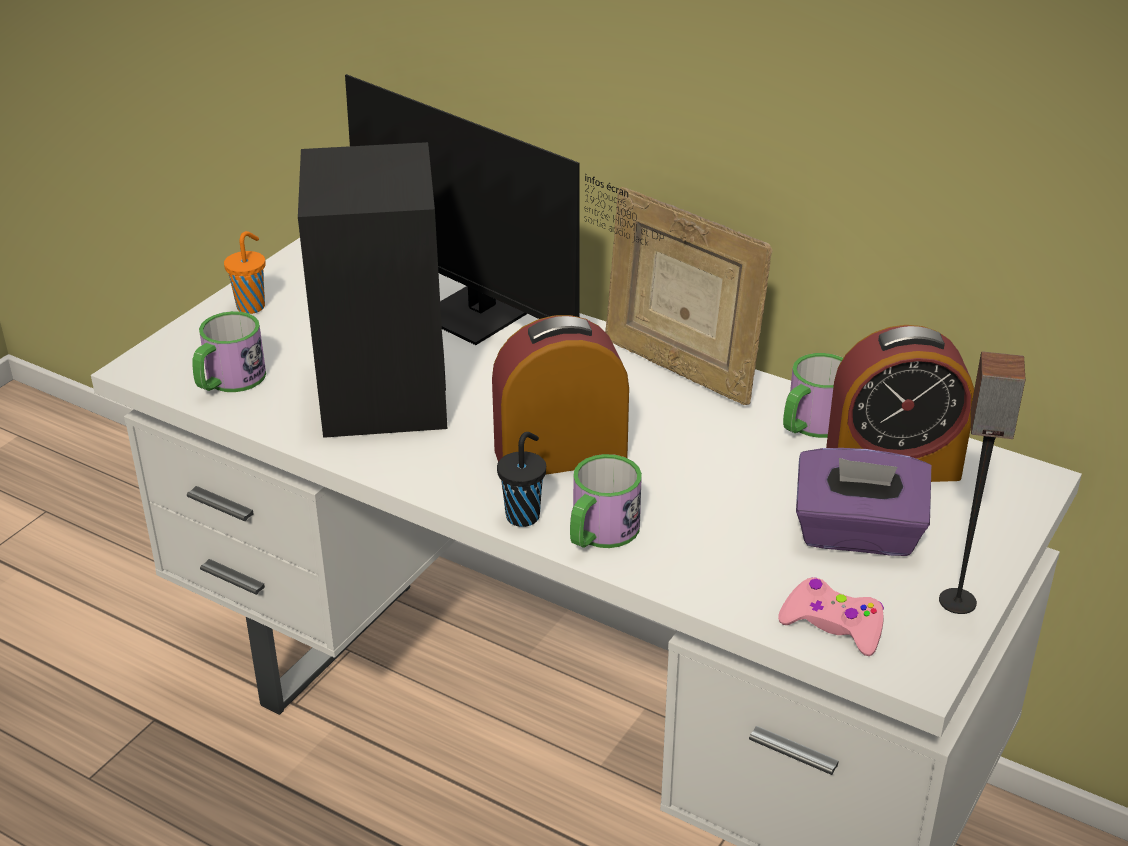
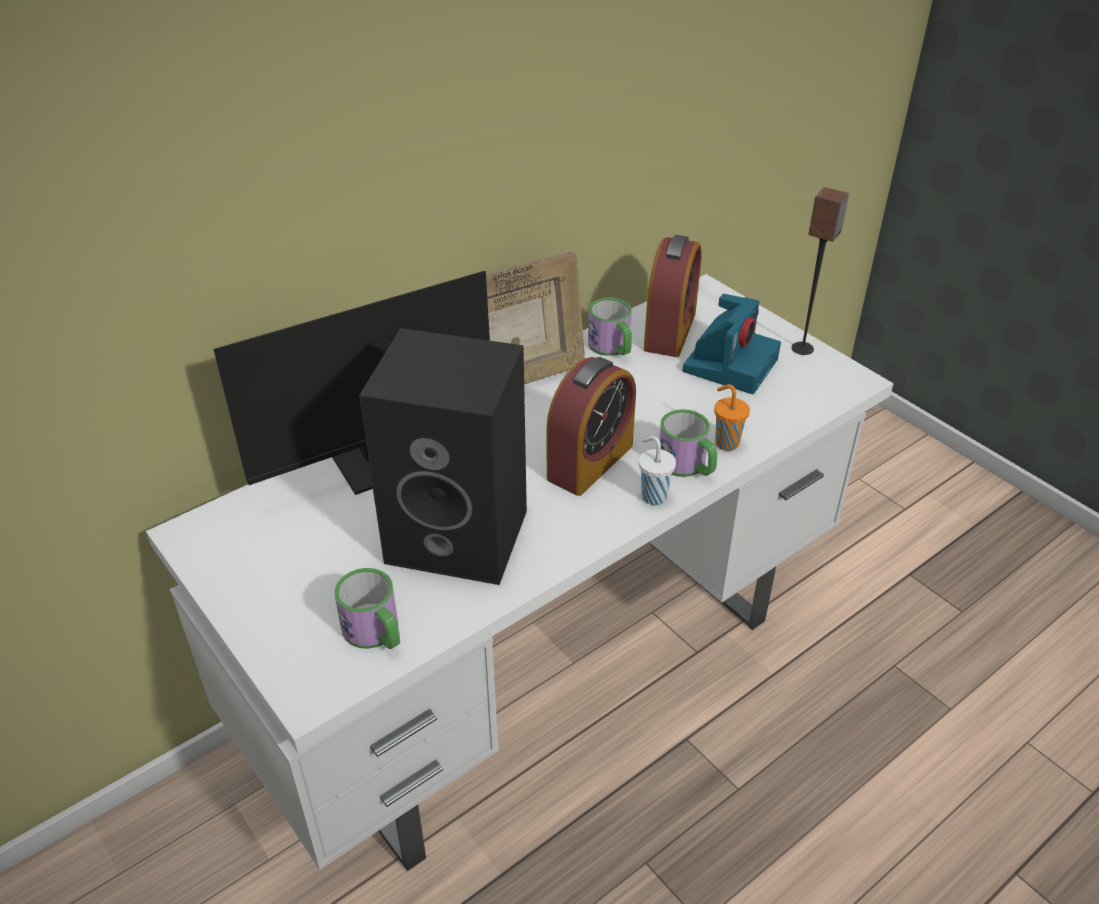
camera: 70 degrees left, 5 degrees up
orange cup [224,231,265,314] -> orange cup moved to [714,384,750,451]
alarm clock [492,315,629,475] -> alarm clock turned 150 degrees counterclockwise [547,357,636,496]
black cup [497,432,546,527] -> white cup [639,436,676,505]
pink game controller [778,577,884,656] -> none
purple tissue box [796,448,931,556] -> camera [683,294,781,394]

